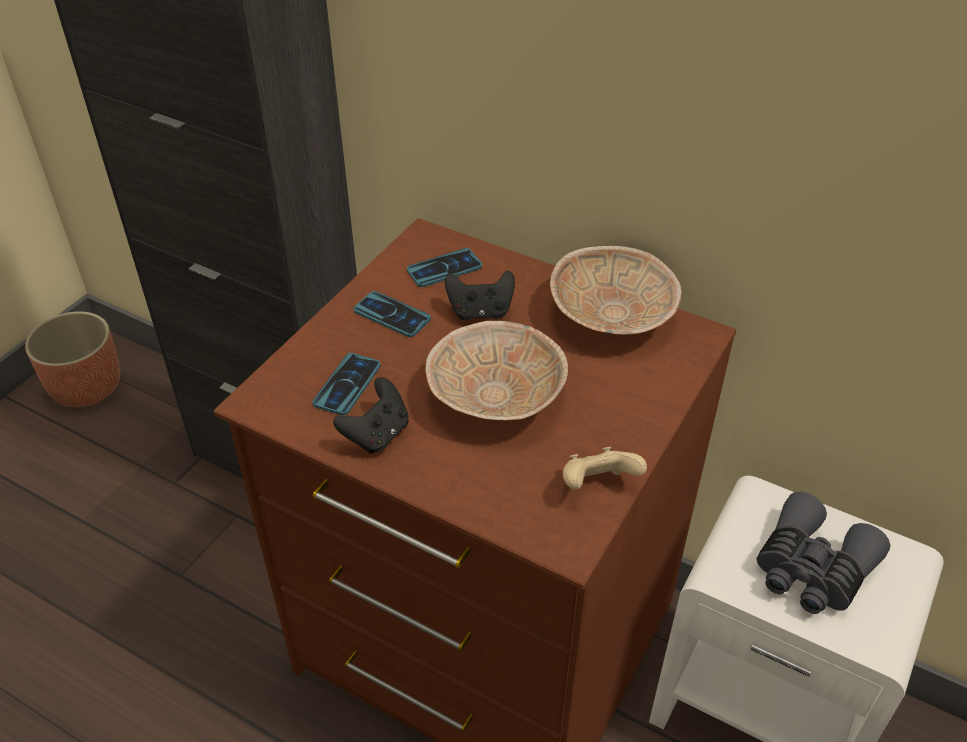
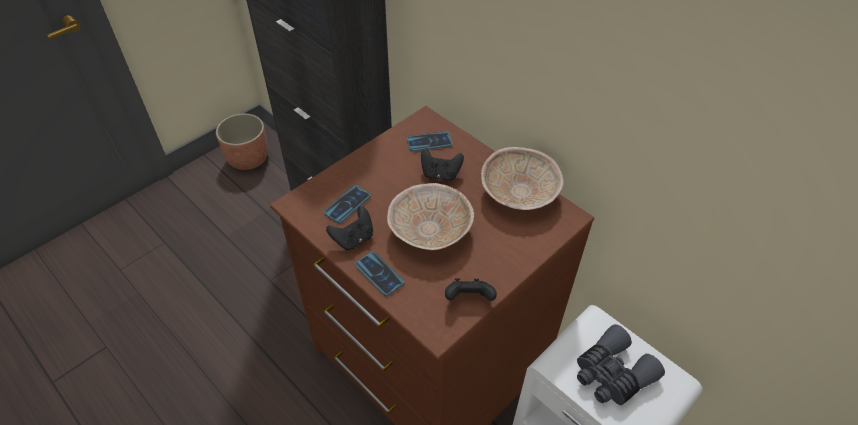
camera: 15 degrees right, 5 degrees up
phone [354,291,431,337] -> phone moved to [355,252,404,296]
beige game controller [563,447,647,489] -> black game controller [445,278,497,301]

